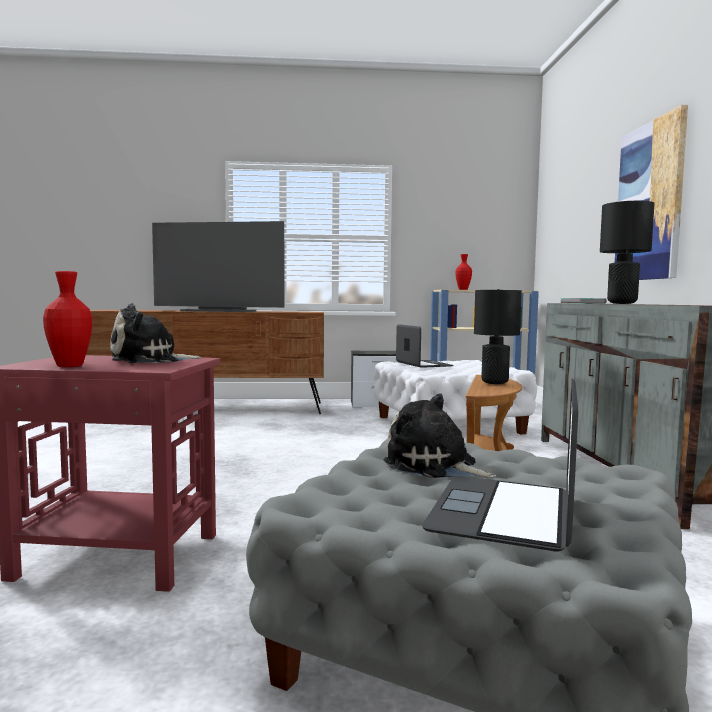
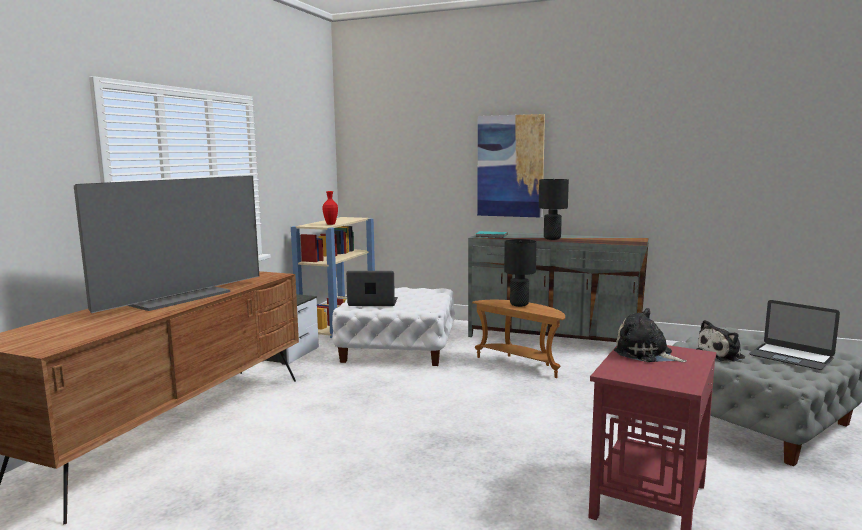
camera: 65 degrees left, 5 degrees up
red vase [43,271,92,367] -> none
plush toy [110,303,202,363] -> plush toy turned 135 degrees clockwise [614,308,687,362]

